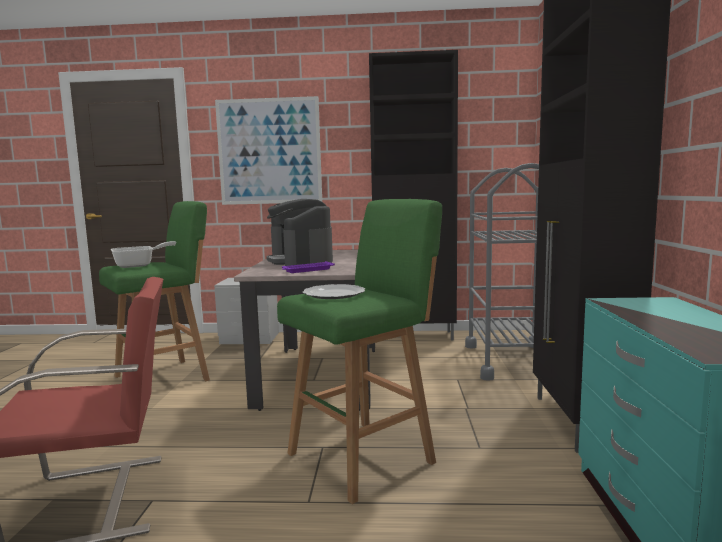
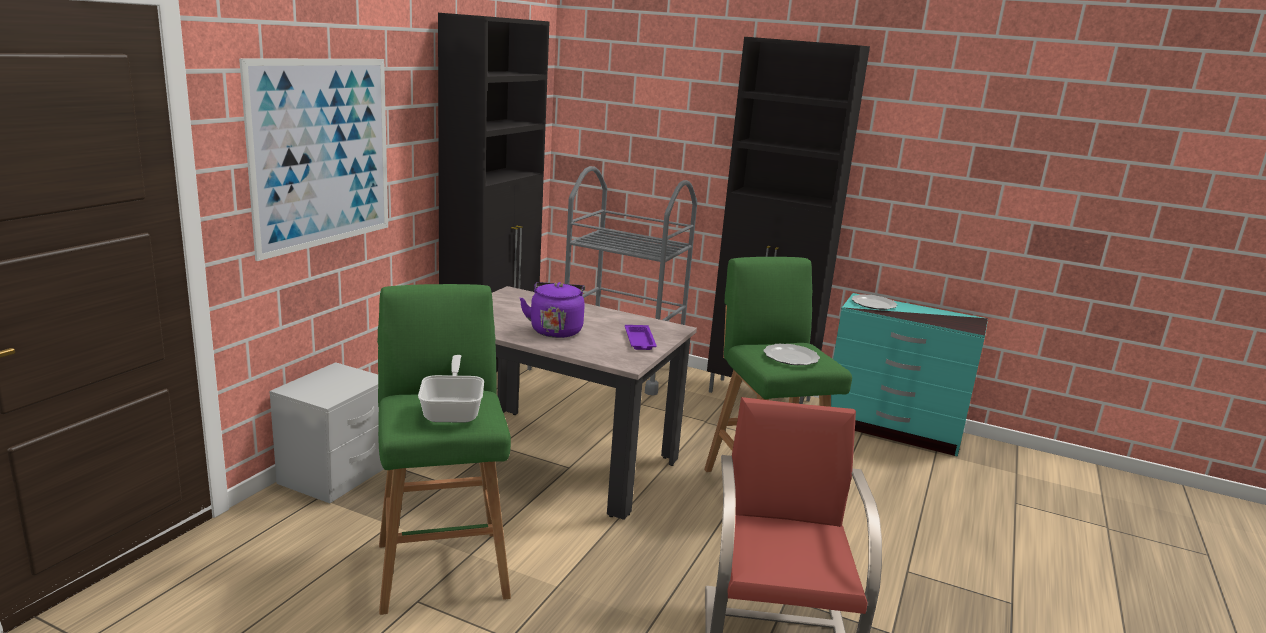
camera: 70 degrees left, 10 degrees up
coffee machine [266,199,333,266] -> purple kettle [520,282,585,338]
none -> plate [851,294,897,310]

